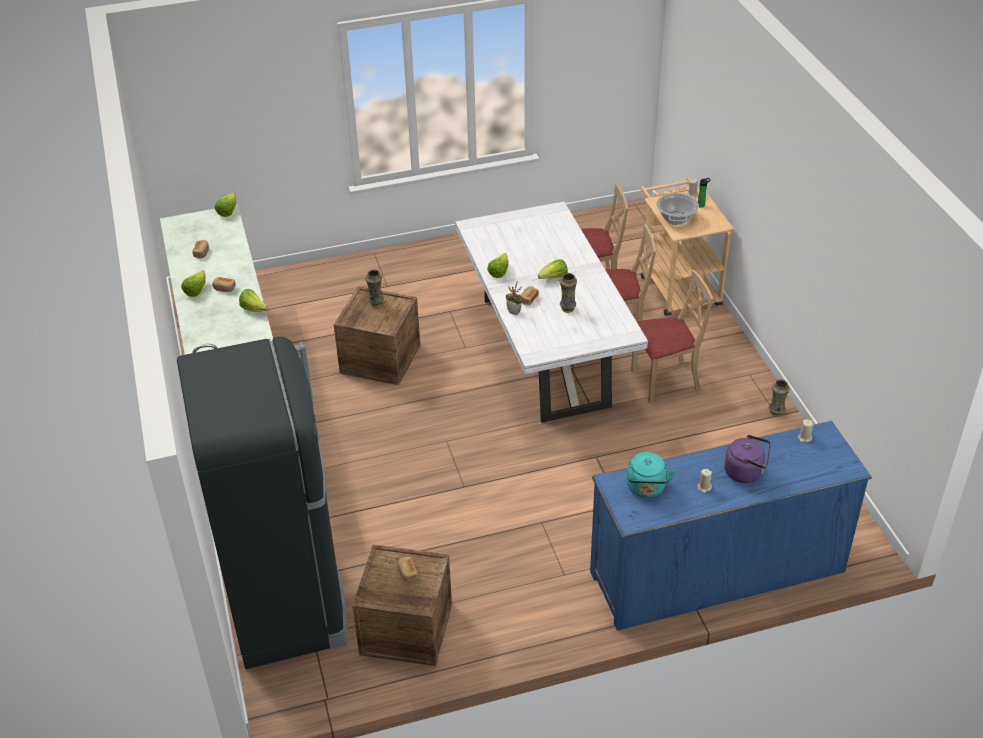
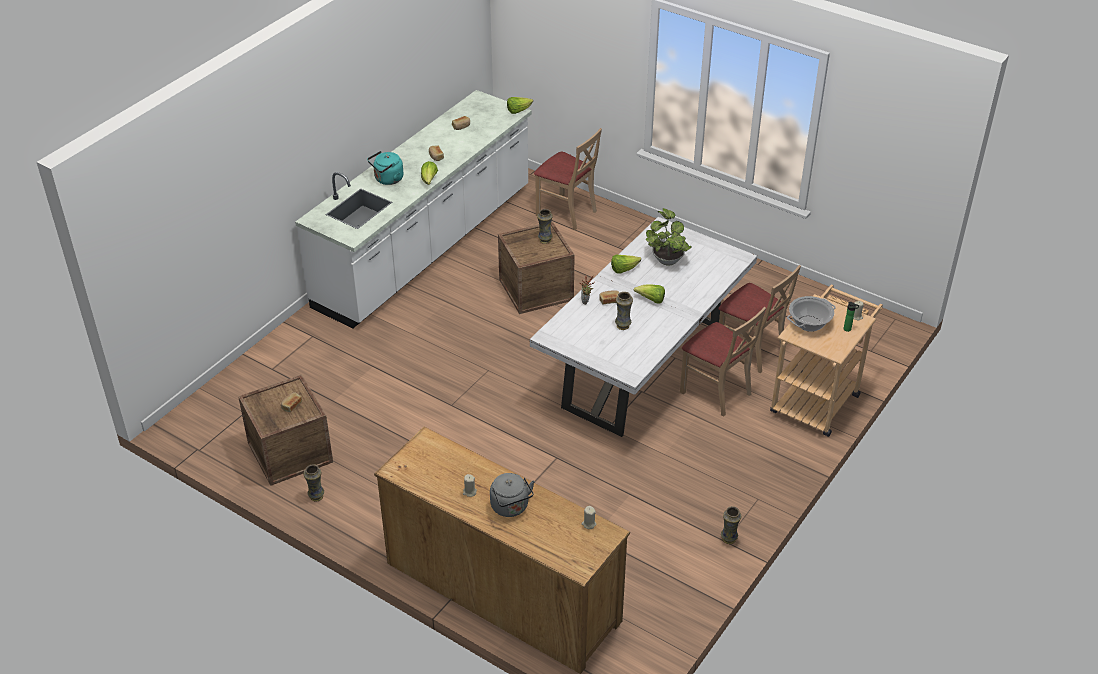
camera: 50 degrees right, 0 degrees up
black fridge [177,337,348,669] -> none
lettuce [181,270,206,297] -> none
blue dresser [590,421,872,630] -> brown dresser [374,427,630,674]
turquoise kettle [626,452,677,498] -> turquoise kettle moved to [367,151,403,185]
beige chair [631,270,713,404] -> beige chair moved to [534,128,602,230]
purple kettle [724,435,771,483] -> grey kettle [490,473,535,517]
none -> vase [303,464,324,501]
none -> potted plant [646,208,691,265]

